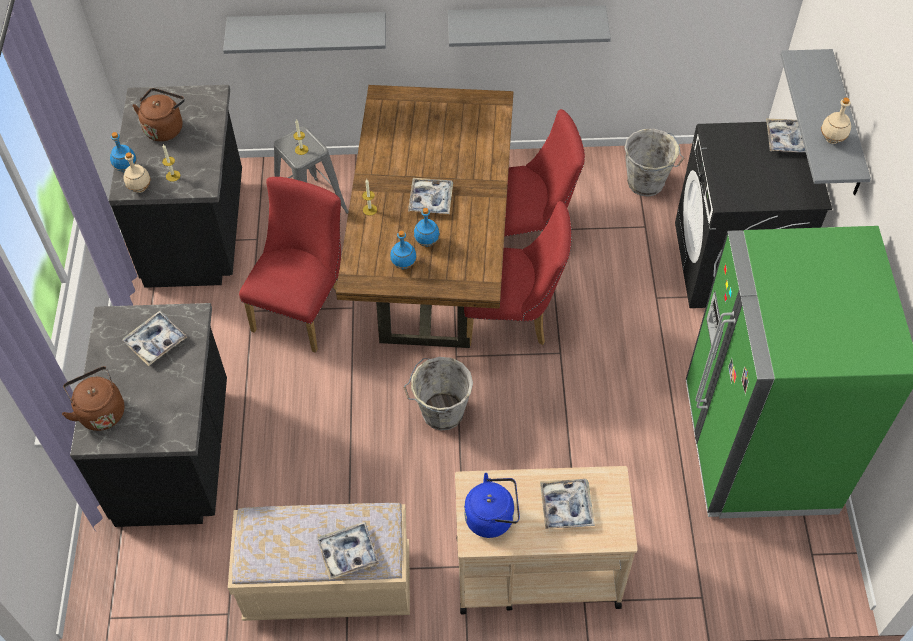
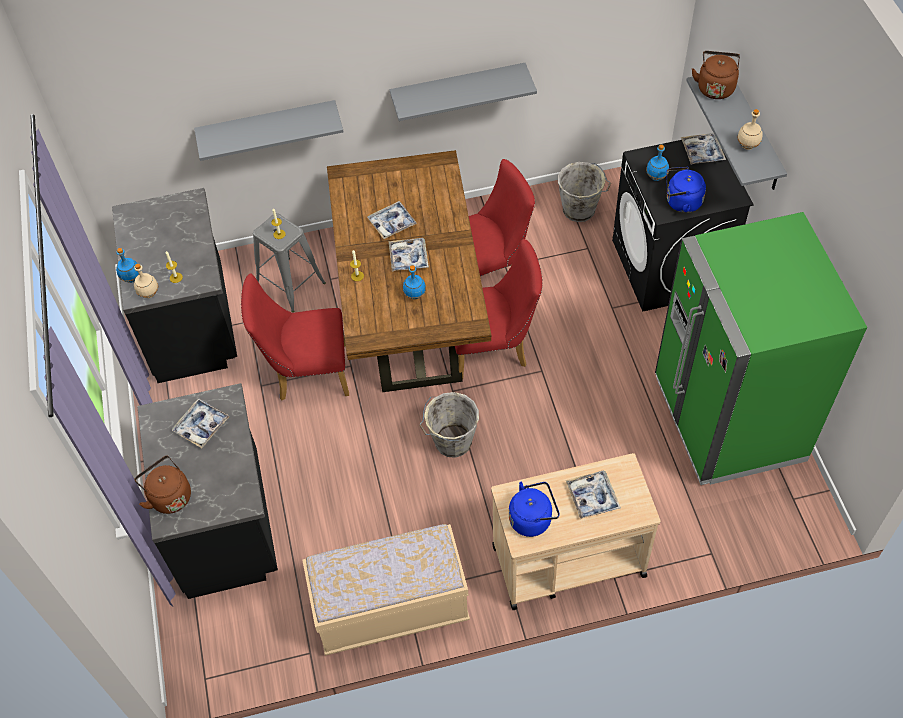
camera: 10 degrees left, 0 degrees up
brown kettle [132,88,185,141] -> brown kettle moved to [692,51,740,99]
red chair [239,177,341,353] -> red chair turned 105 degrees counterclockwise [241,273,349,401]
tray [317,522,379,580] -> tray moved to [367,201,417,239]
blue bottle [390,231,417,270] -> blue bottle moved to [646,144,669,181]
none -> blue kettle [666,167,706,213]

